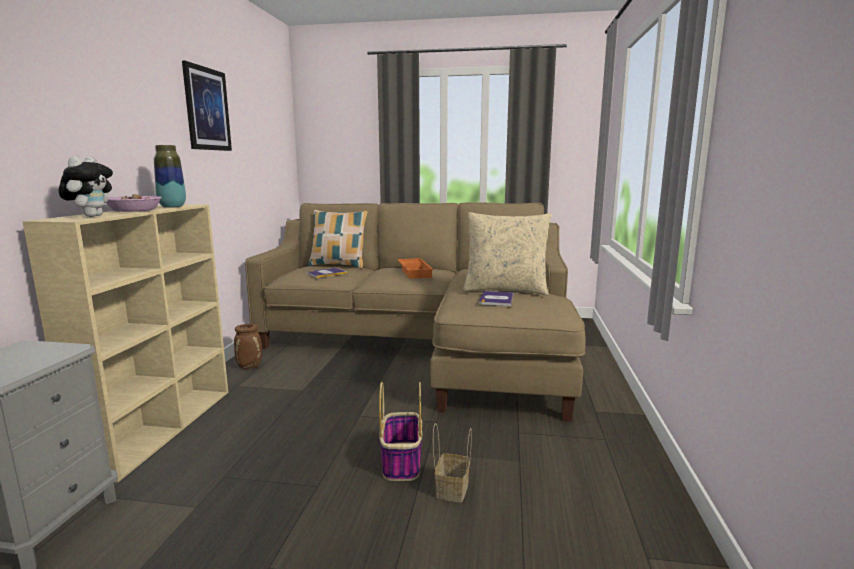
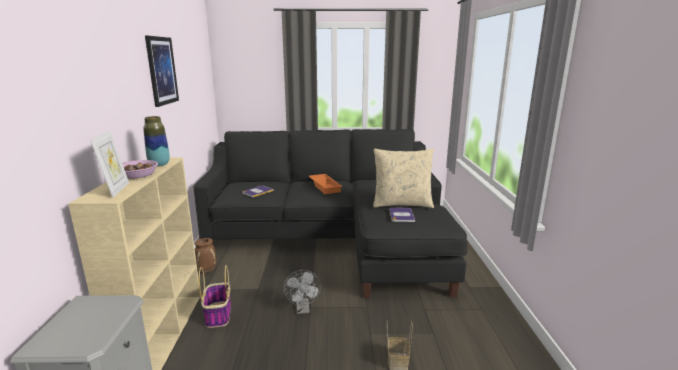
camera: 10 degrees left, 5 degrees up
plush toy [59,156,113,217] -> picture frame [90,131,129,198]
beige sofa [245,202,586,421] -> black sofa [194,129,468,298]
pillow [308,210,368,268] -> none
basket [379,382,422,481] -> basket moved to [199,265,231,328]
none -> grey fan [284,270,321,314]

